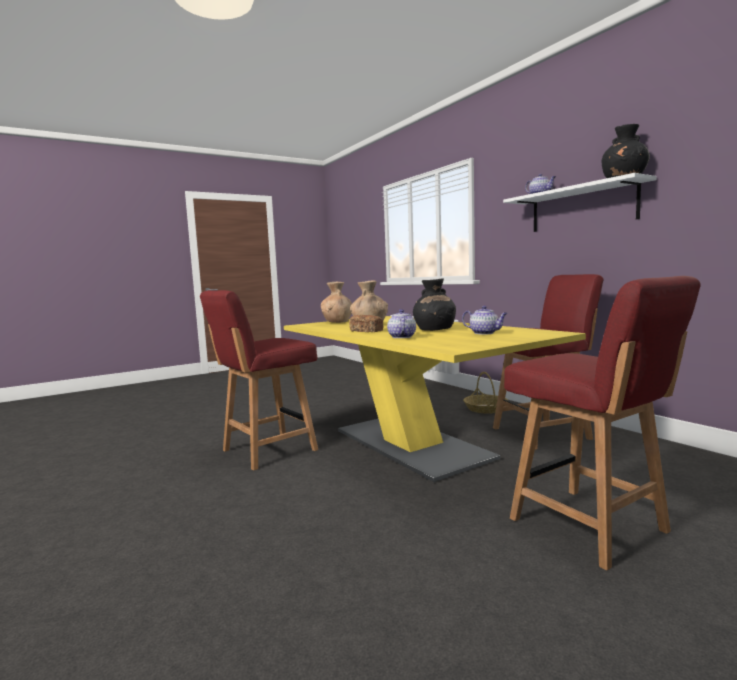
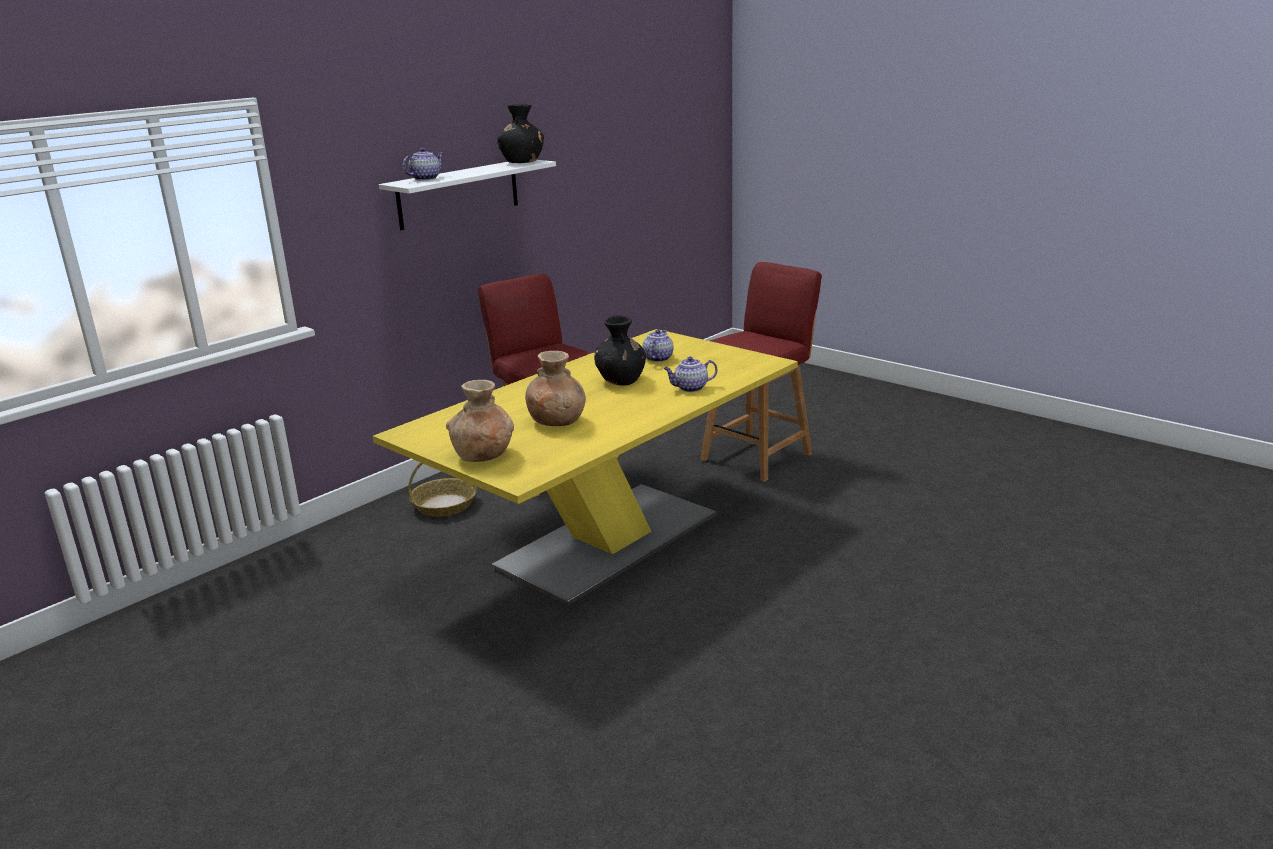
camera: 105 degrees left, 15 degrees up
red chair [200,290,318,471] -> none
bread [349,315,383,332] -> none

